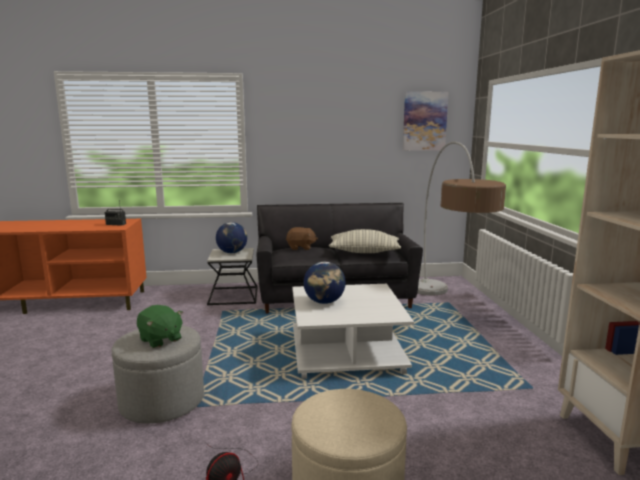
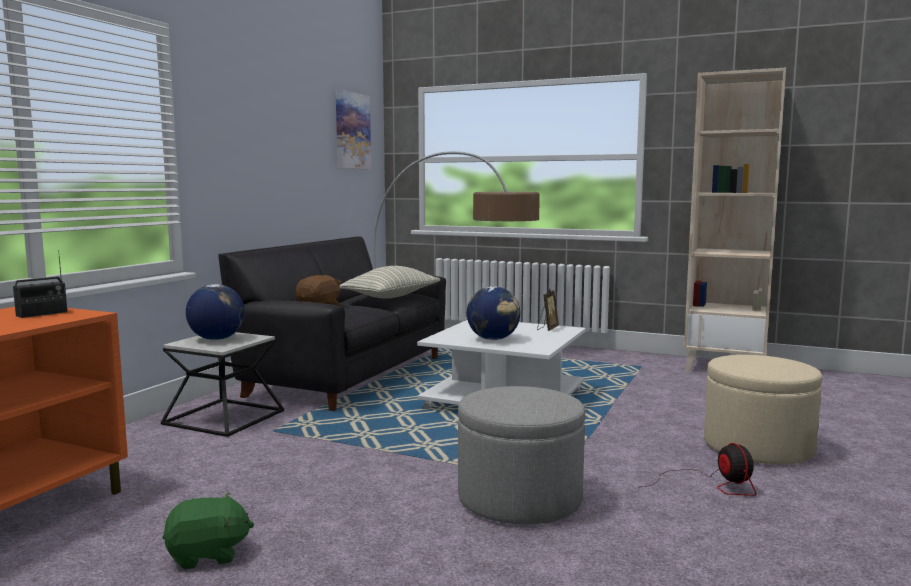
camera: 60 degrees left, 5 degrees down
green plush toy [137,305,183,348] -> green plush toy moved to [162,493,254,569]
none -> picture frame [537,288,559,331]

